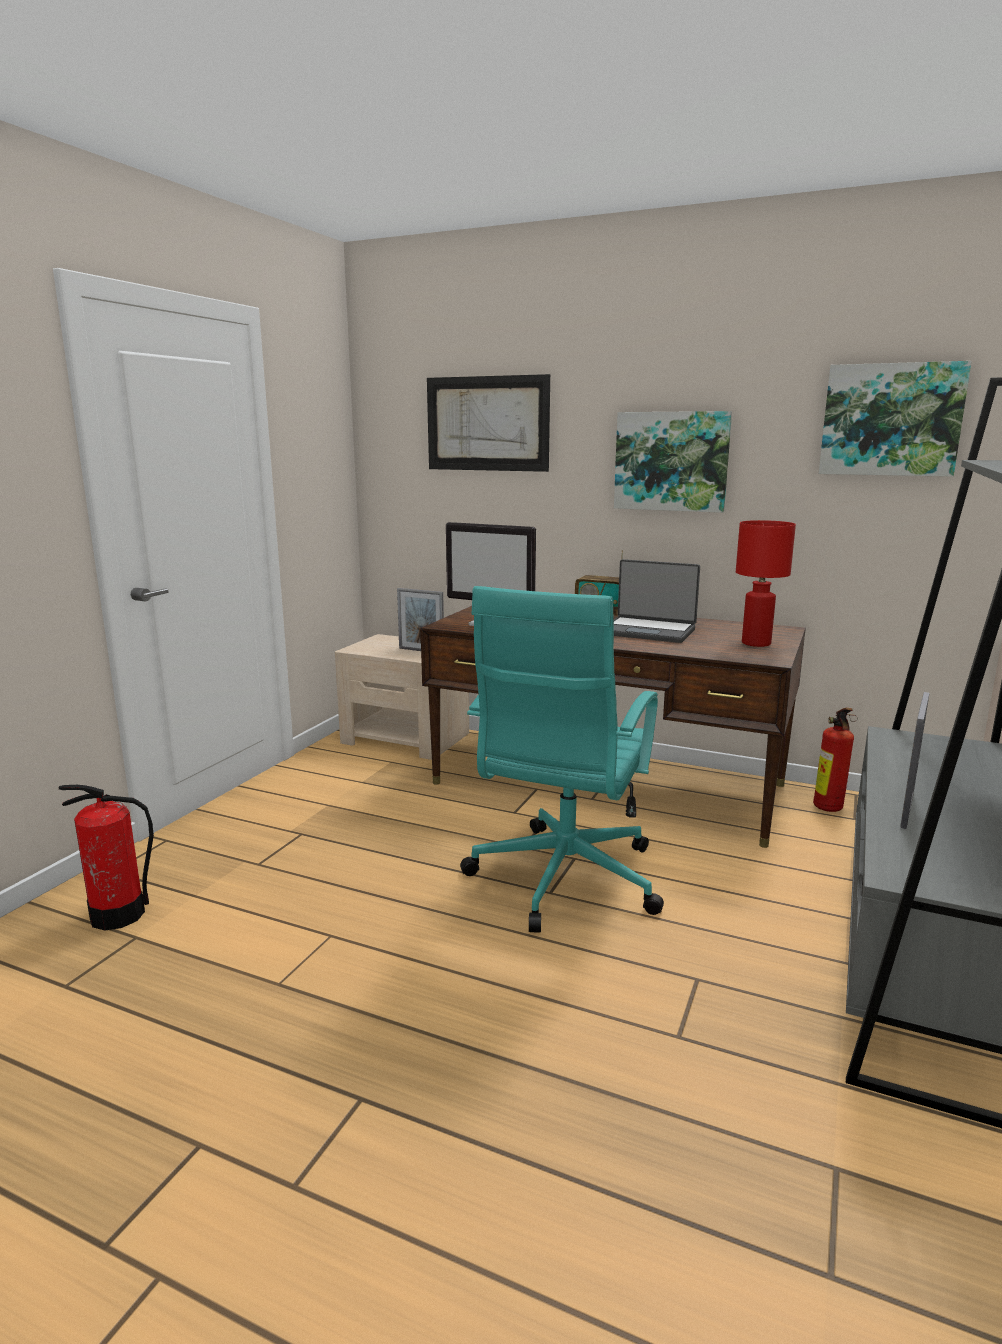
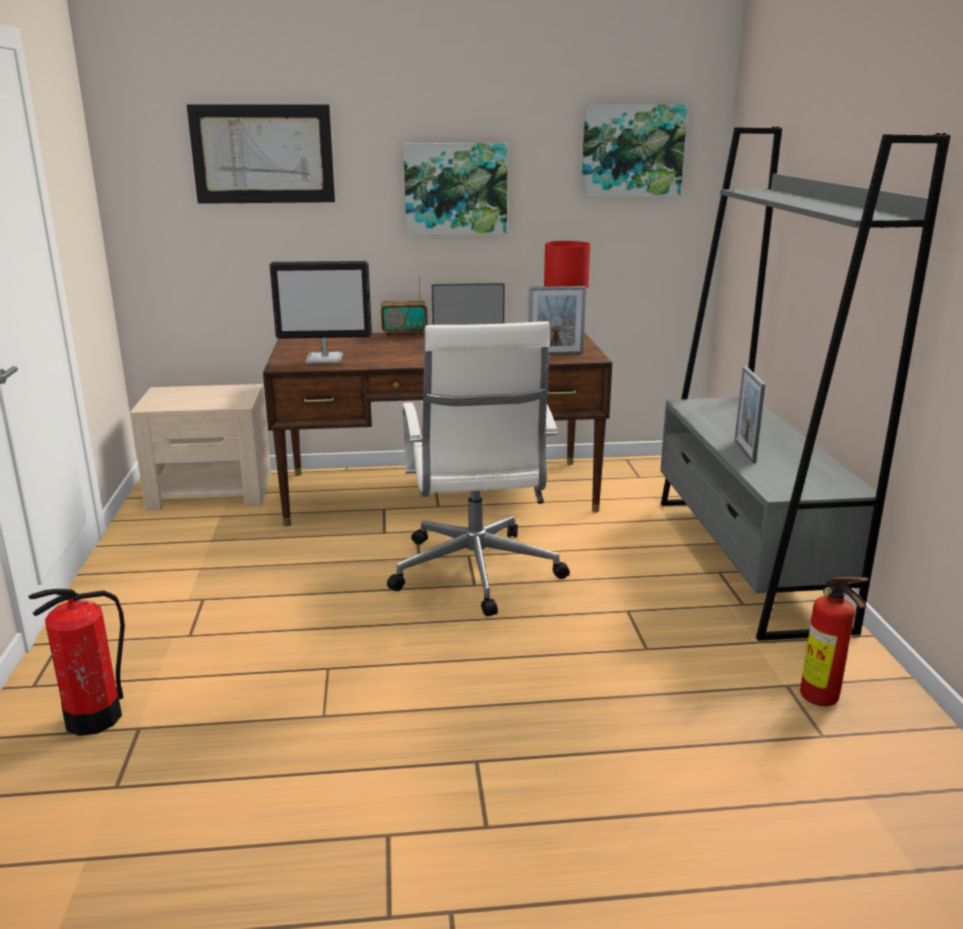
camera: 30 degrees left, 5 degrees up
picture frame [397,588,444,651] -> picture frame moved to [528,286,586,355]
turquoise office chair [460,586,664,933] -> white office chair [387,321,570,616]
fire extinguisher [813,708,858,812] -> fire extinguisher moved to [800,577,868,706]

